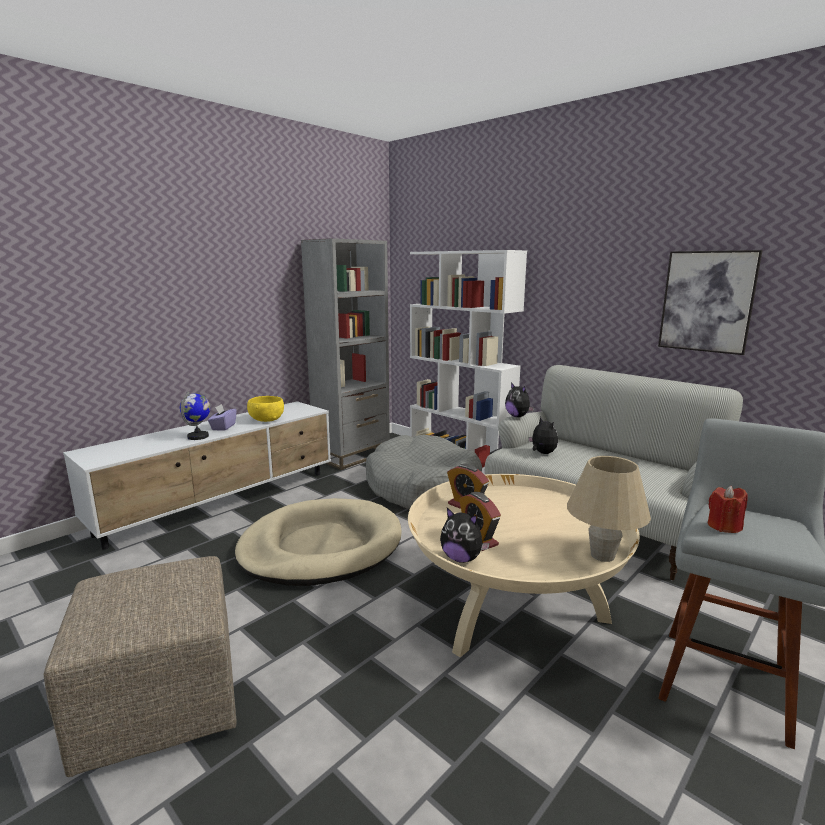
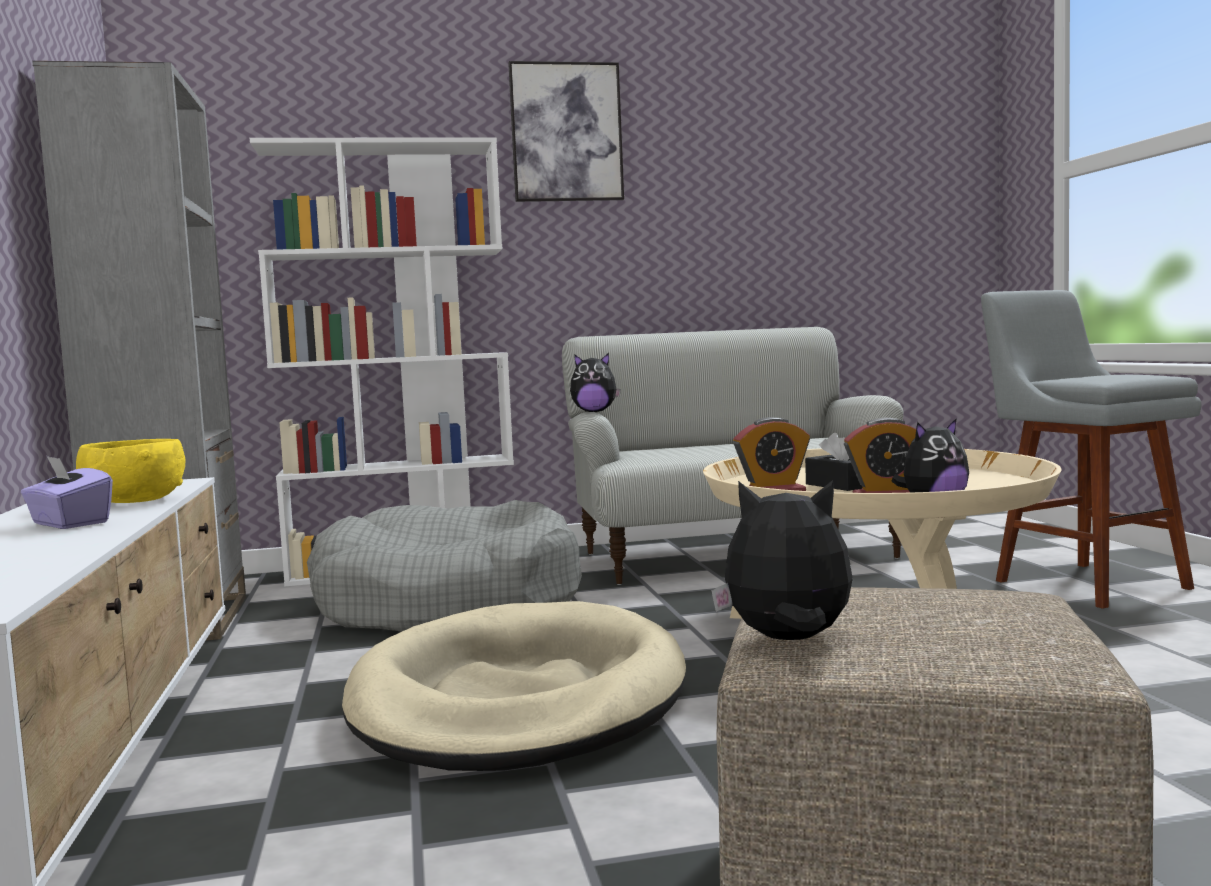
camera: 55 degrees left, 10 degrees down
globe [180,392,211,440] -> none
plush toy [528,417,558,454] -> plush toy moved to [711,479,853,640]
beige table lamp [567,456,651,562] -> none
picture [658,250,762,355] -> picture moved to [508,61,624,202]
red candle [708,486,748,533] -> none
none -> black tissue box [805,433,863,491]

